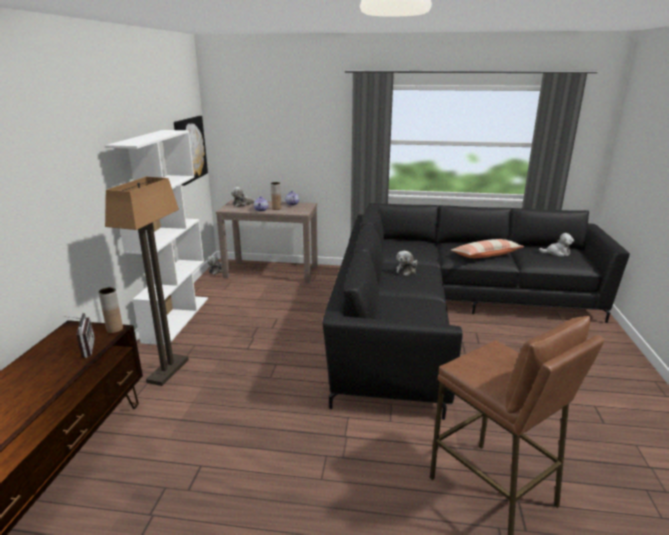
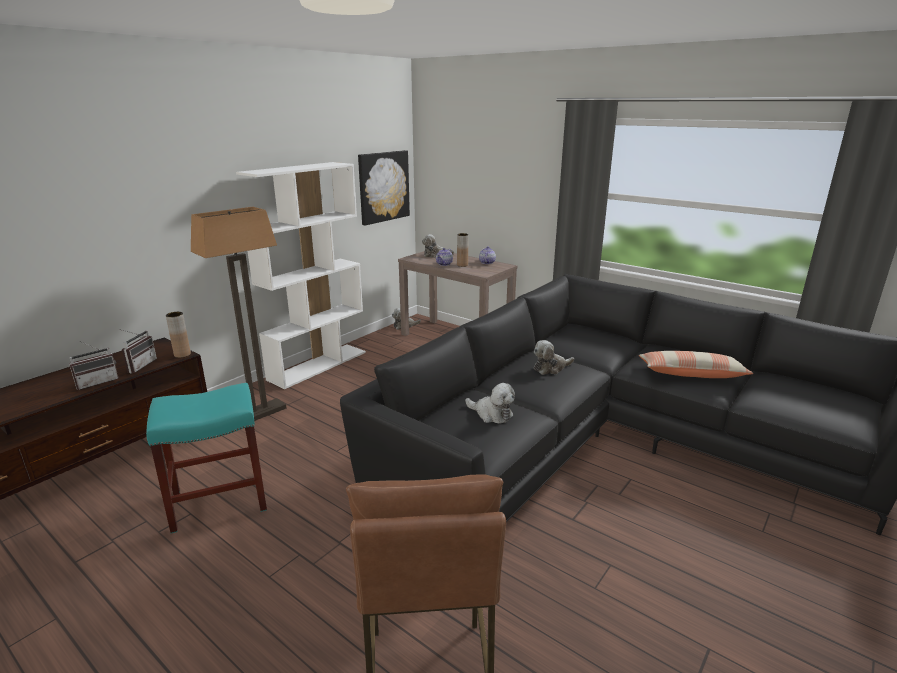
camera: 30 degrees right, 0 degrees up
plush toy [539,233,574,257] -> plush toy moved to [465,383,515,424]
none -> radio [69,341,119,390]
none -> turquoise stool [146,383,267,533]

